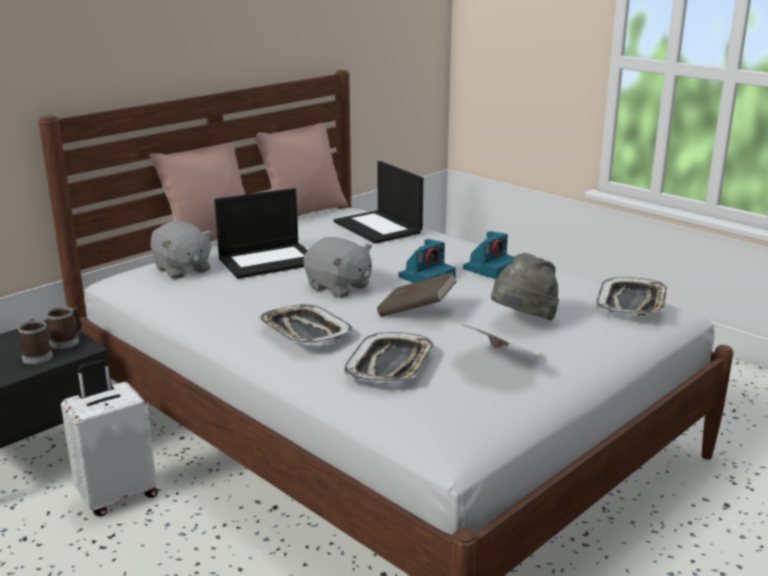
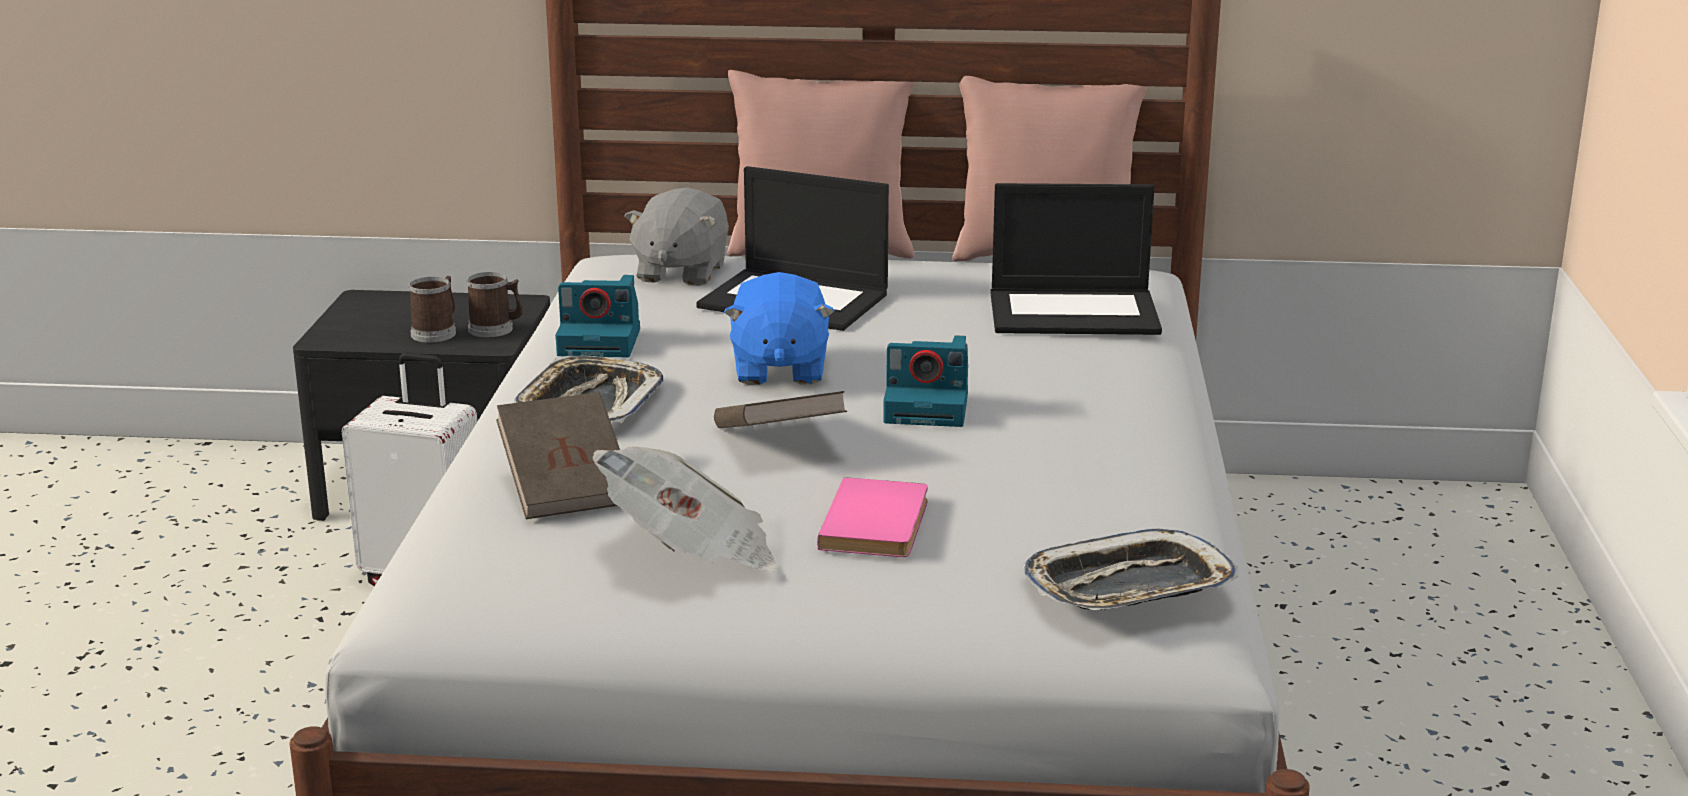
camera: 50 degrees right, 0 degrees up
grey plush toy [303,237,372,298] -> blue plush toy [724,272,834,385]
laptop [334,161,423,244] -> laptop turned 105 degrees counterclockwise [991,183,1162,335]
tray [344,332,434,383] -> brown book [496,392,620,519]
camera [463,231,514,279] -> camera moved to [555,275,640,357]
grey hat [491,253,559,320] -> pink book [817,477,928,557]

